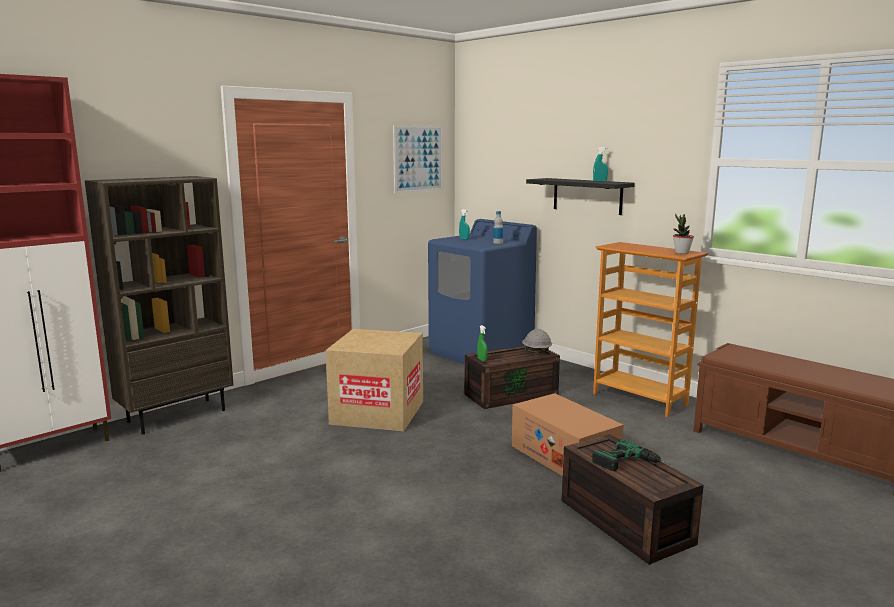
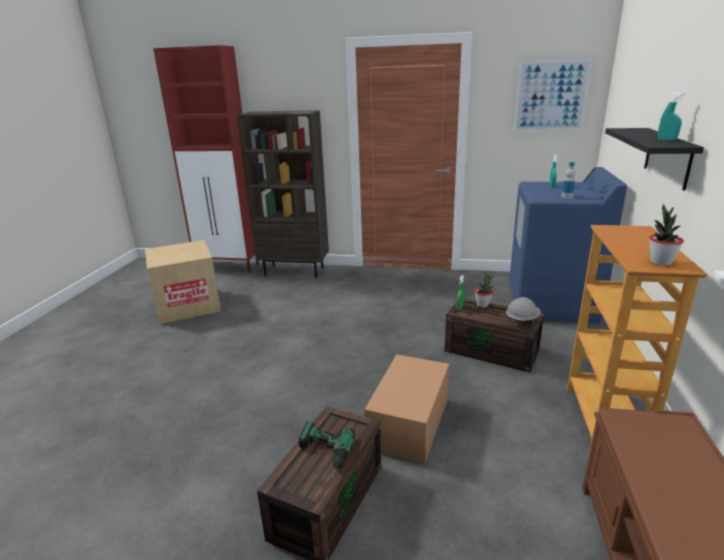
camera: 55 degrees right, 10 degrees up
cardboard box [326,329,423,431] -> cardboard box moved to [145,240,221,324]
none -> potted plant [474,273,494,307]

